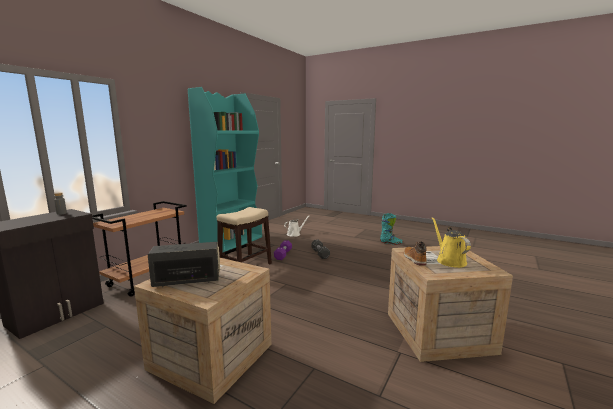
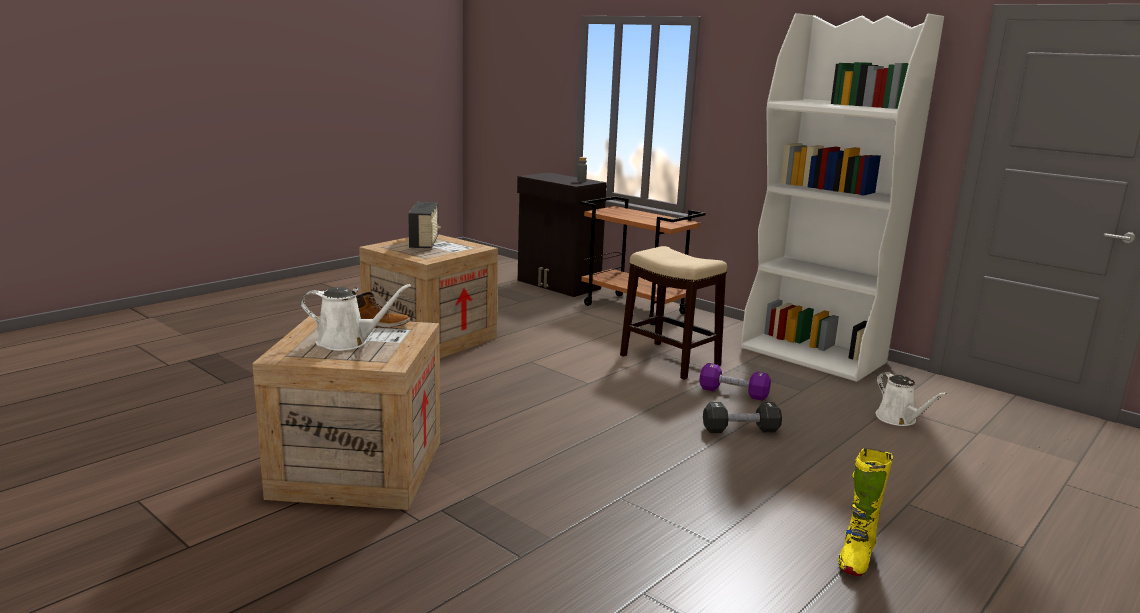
camera: 100 degrees right, 5 degrees up
turquoise bookcase [188,87,262,253] -> white bookcase [741,13,944,382]
turquoise boot [380,213,403,245] -> yellow boot [838,448,893,576]
yellow watering can [432,217,471,268] -> white watering can [301,284,411,351]

